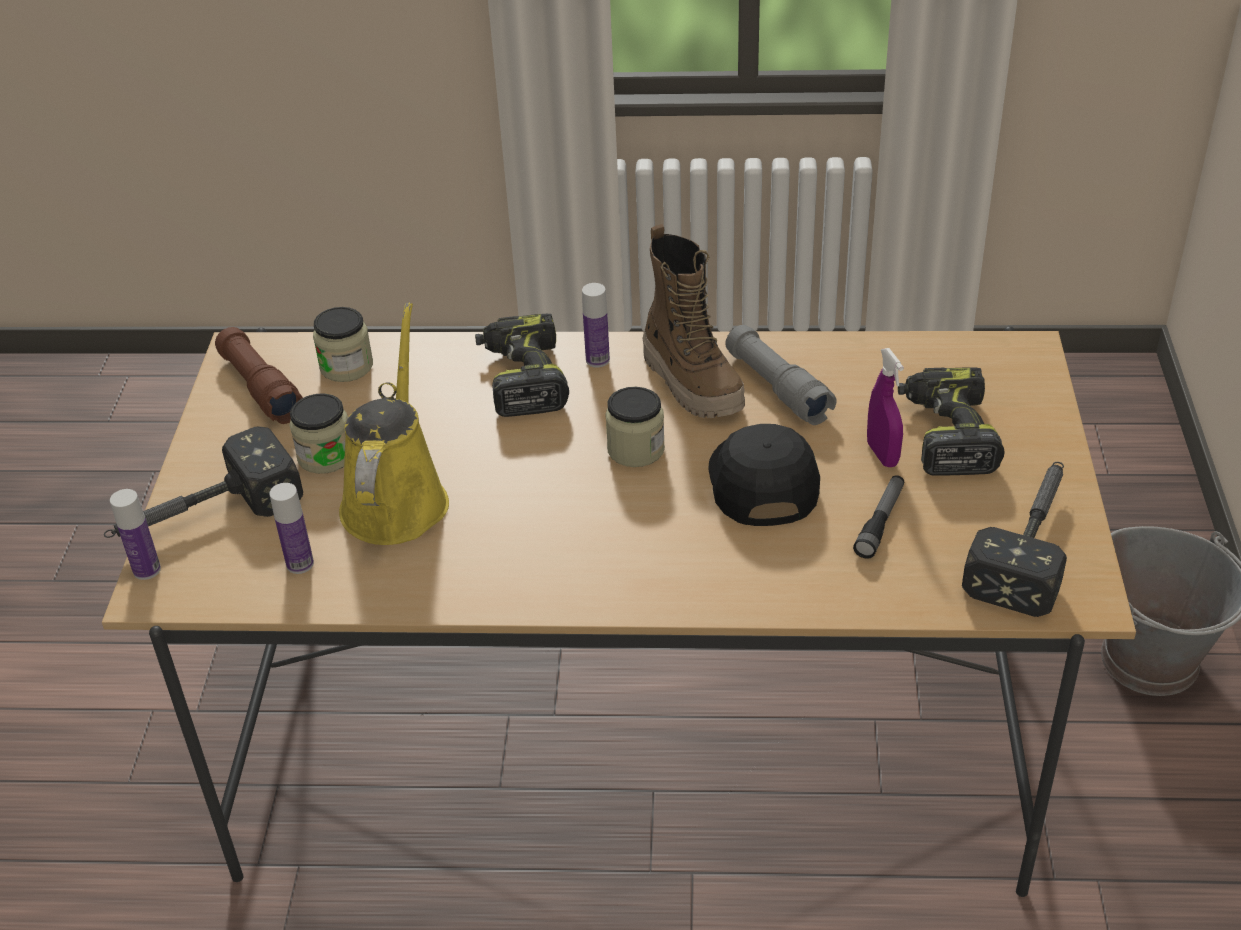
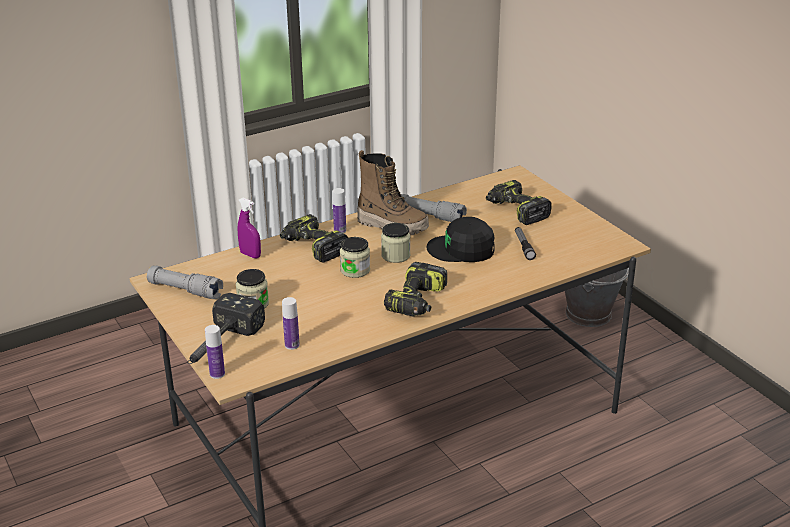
camera: 35 degrees left, 10 degrees down
brown flashlight [215,327,303,424] -> grey flashlight [147,266,223,299]
jar [313,307,373,382] -> jar moved to [340,237,370,278]
yellow watering can [339,303,449,545] -> none
black cap [708,424,820,526] -> black cap turned 45 degrees counterclockwise [427,217,495,262]
purple spray bottle [867,348,904,467] -> purple spray bottle moved to [238,198,261,258]
hammer [962,462,1067,617] -> none
none -> power drill [384,262,447,317]

